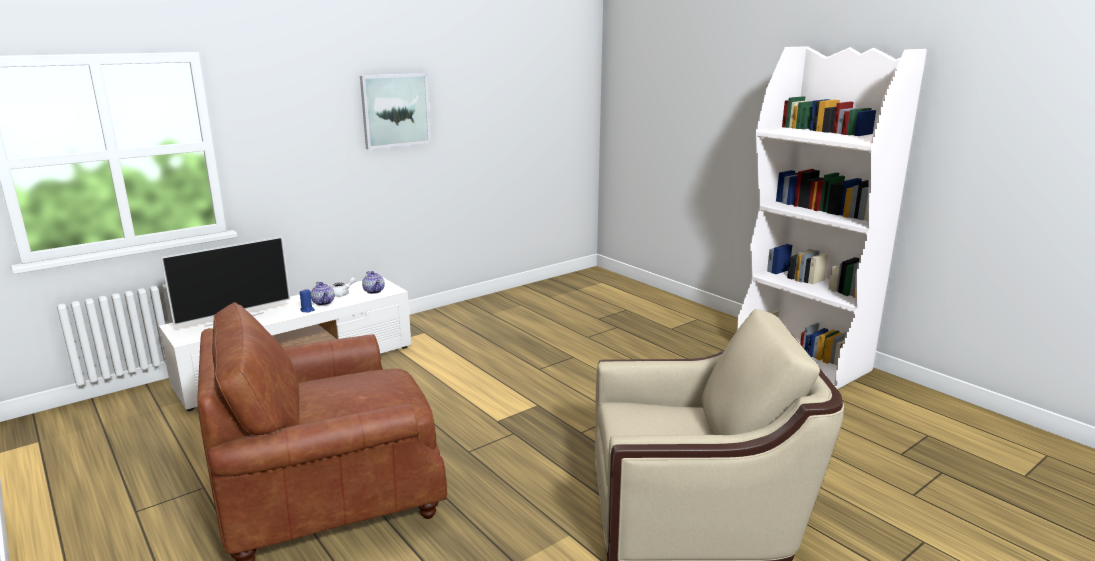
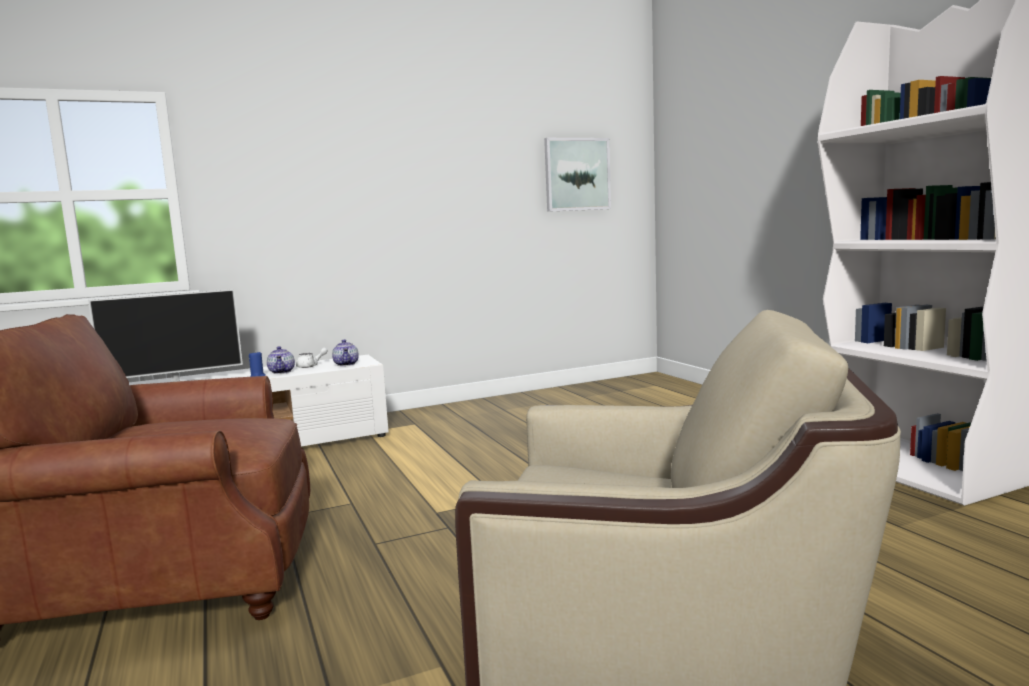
camera: 15 degrees right, 10 degrees down
picture [360,73,431,150] -> picture moved to [544,138,611,212]

